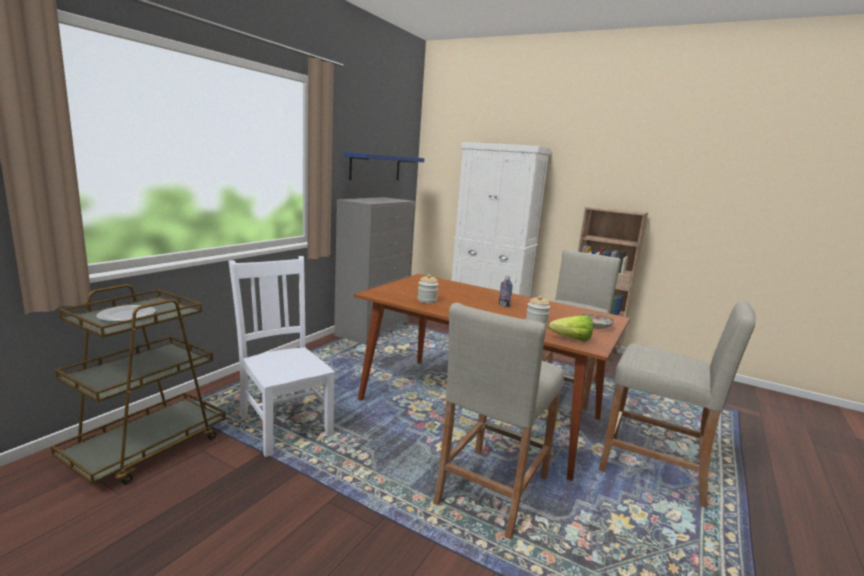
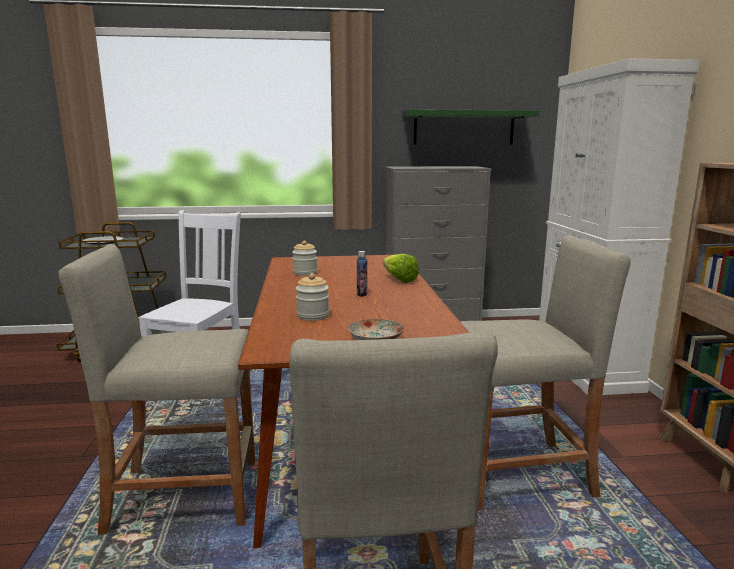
camera: 55 degrees right, 0 degrees up
blue shelf [343,152,425,180] -> green shelf [402,109,539,145]
lettuce [548,315,593,342] -> lettuce moved to [383,254,419,283]

